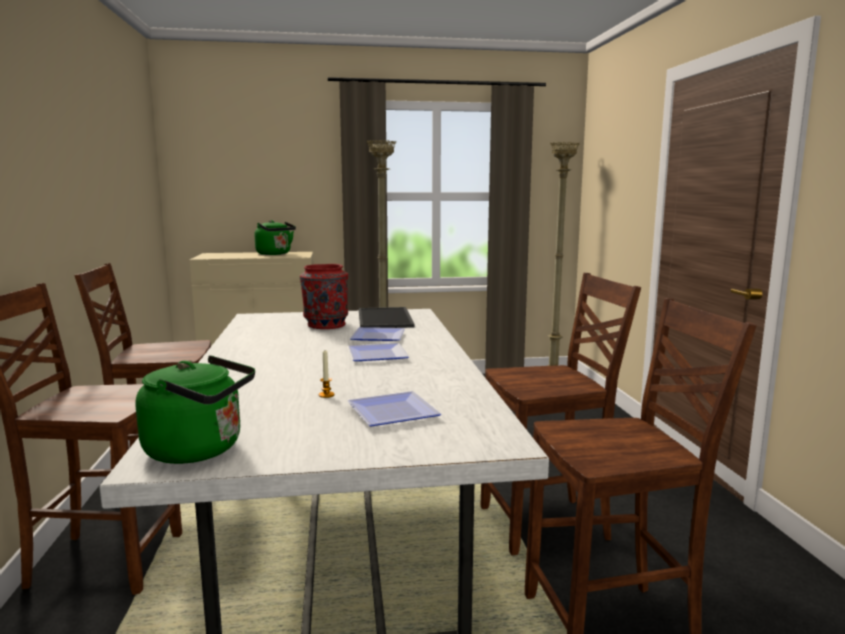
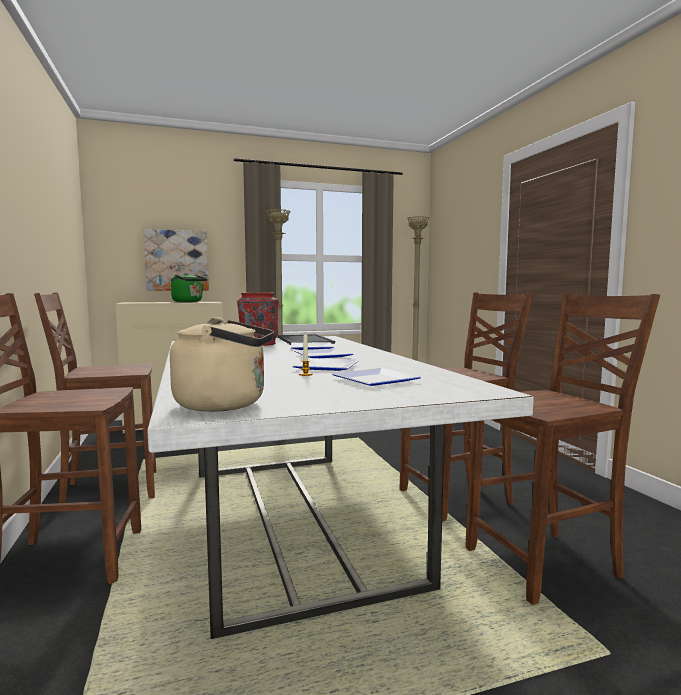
camera: 10 degrees left, 5 degrees down
green kettle [136,356,255,464] -> beige kettle [170,317,274,412]
none -> picture [144,229,209,290]
none -> plate [292,358,359,371]

